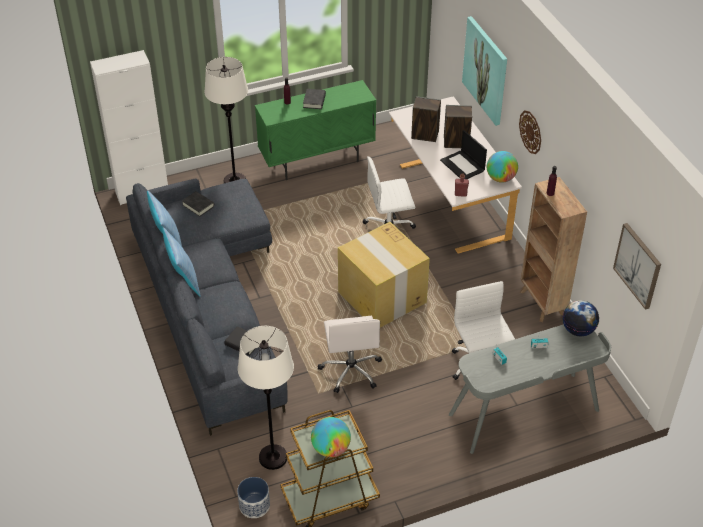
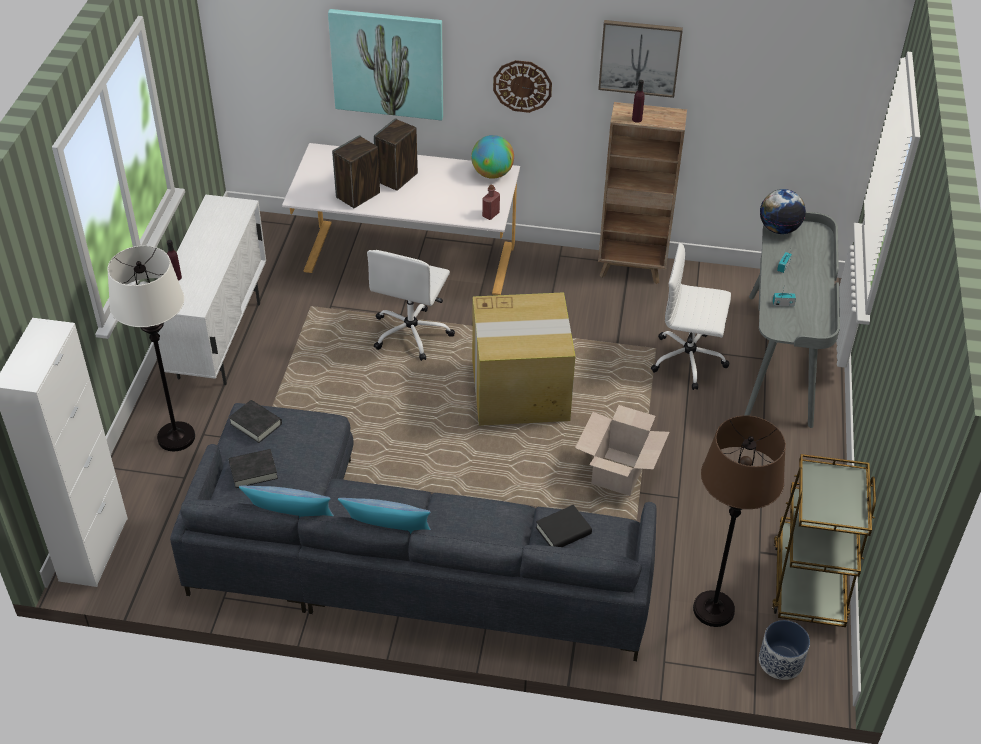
camera: 60 degrees left, 0 degrees up
white floor lamp [238,326,294,470] -> brown floor lamp [693,416,786,627]
green cabinet [255,80,376,180] -> white cabinet [158,195,266,385]
black book [303,89,326,109] -> black book moved to [229,400,282,443]
globe [311,417,351,457] -> none
white office chair [318,316,382,393] -> cardboard box [575,405,670,496]
laptop [440,130,487,179] -> none
picture [613,223,661,310] -> picture moved to [598,20,683,98]

